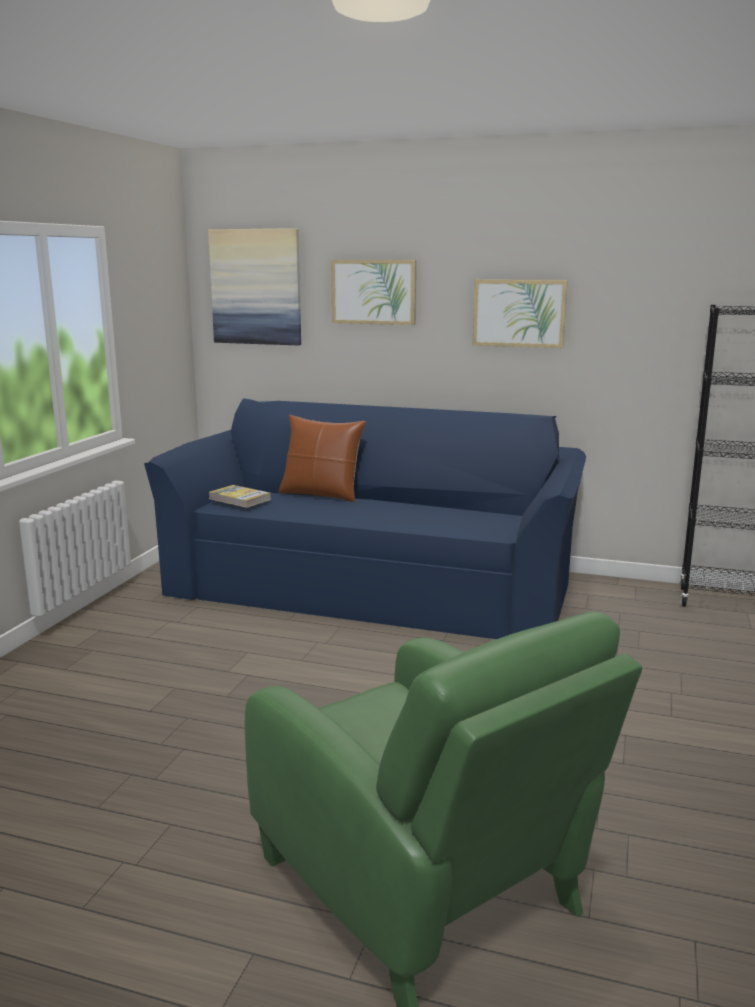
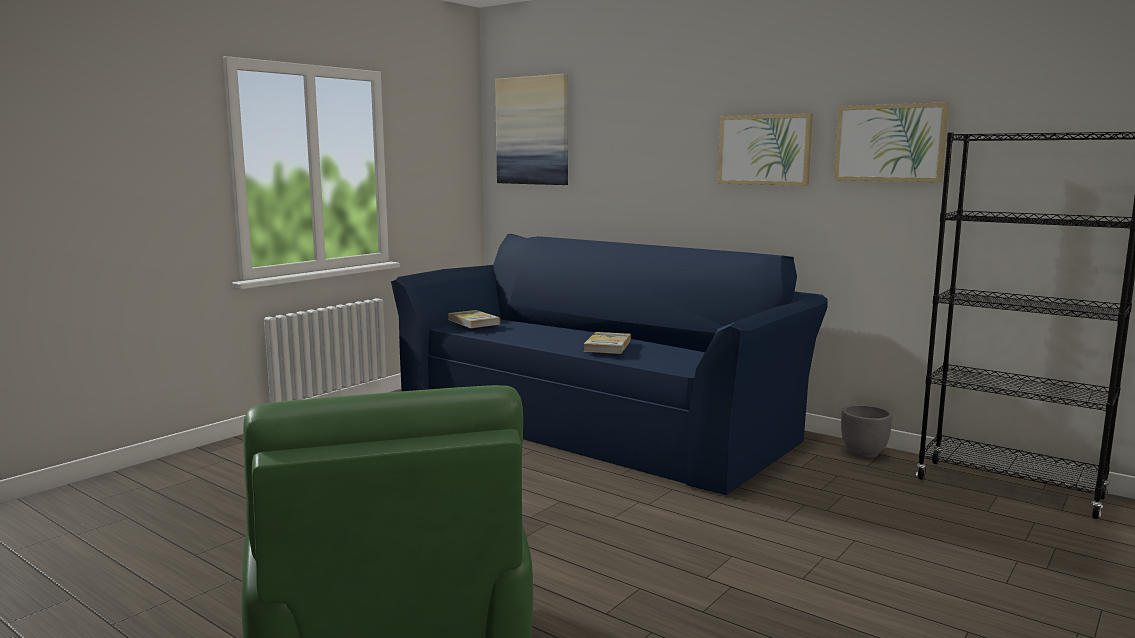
camera: 20 degrees right, 5 degrees down
brown pillow [279,415,366,502] -> none
picture [331,260,416,325] -> picture moved to [834,102,949,182]
none -> book [584,332,631,354]
none -> grey planter [841,405,892,458]

